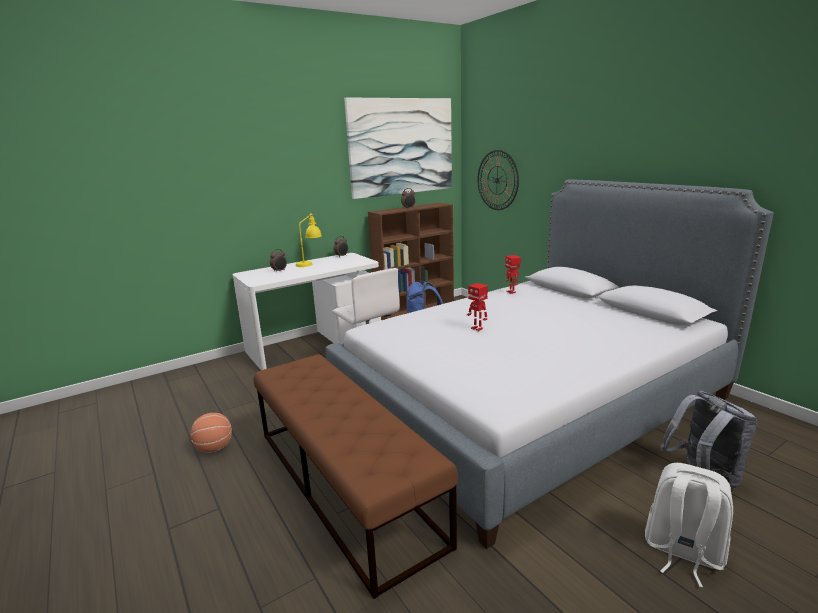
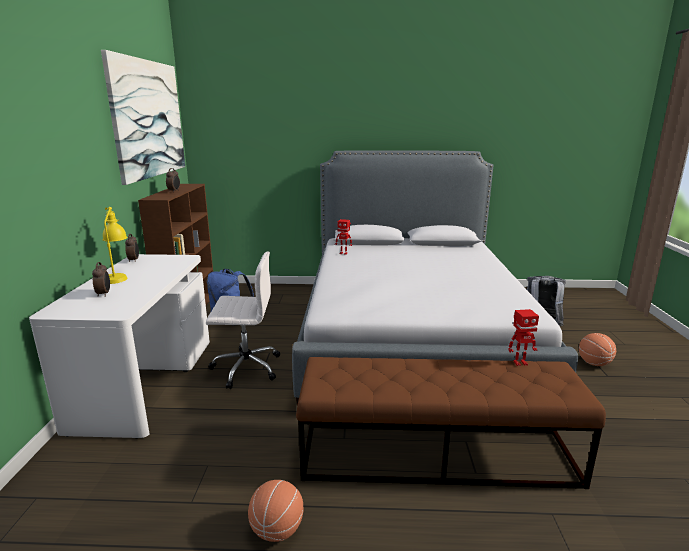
camera: 55 degrees left, 0 degrees up
toy robot [467,283,488,331] -> toy robot moved to [508,309,539,366]
wall clock [477,150,519,210] -> none
white backpack [645,463,733,587] -> basketball [579,333,616,366]

